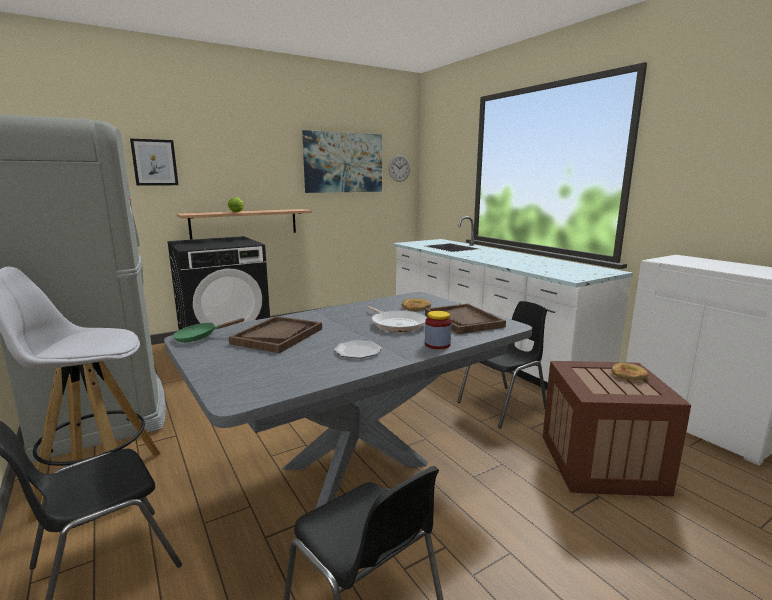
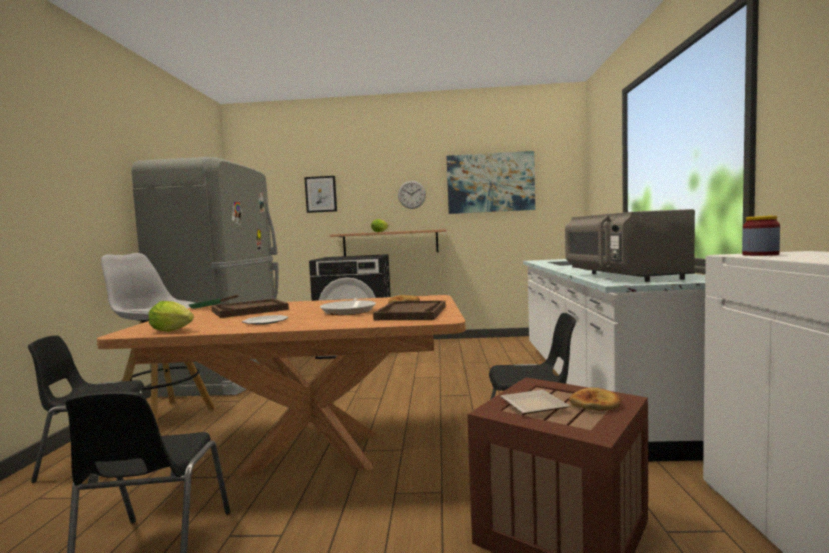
camera: 35 degrees right, 10 degrees down
grey dining table [164,292,532,509] -> brown dining table [97,295,466,477]
wall clock [388,155,410,182] -> wall clock moved to [398,181,426,209]
jar [425,311,451,349] -> jar moved to [742,216,780,256]
none -> lettuce [149,301,194,332]
none -> plate [501,390,570,414]
none -> grey microwave [565,209,695,282]

